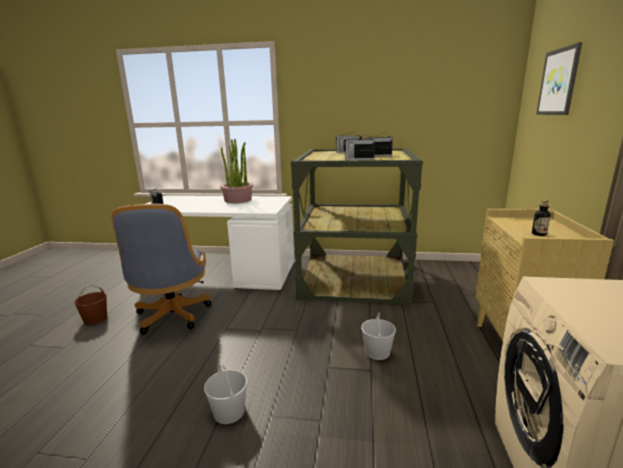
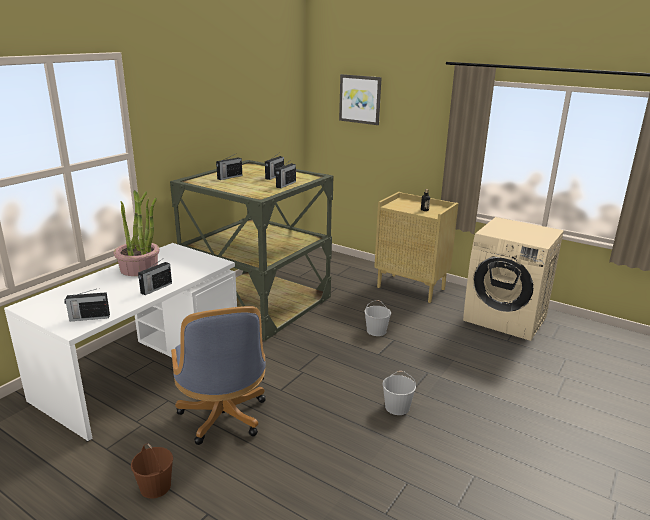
camera: 65 degrees left, 5 degrees up
blue office chair [112,204,211,334] -> blue office chair turned 60 degrees clockwise [171,306,266,445]
none -> radio [138,260,172,295]

